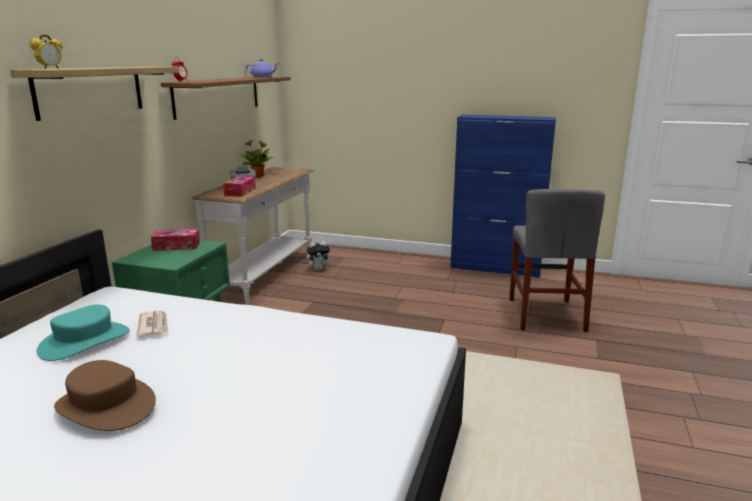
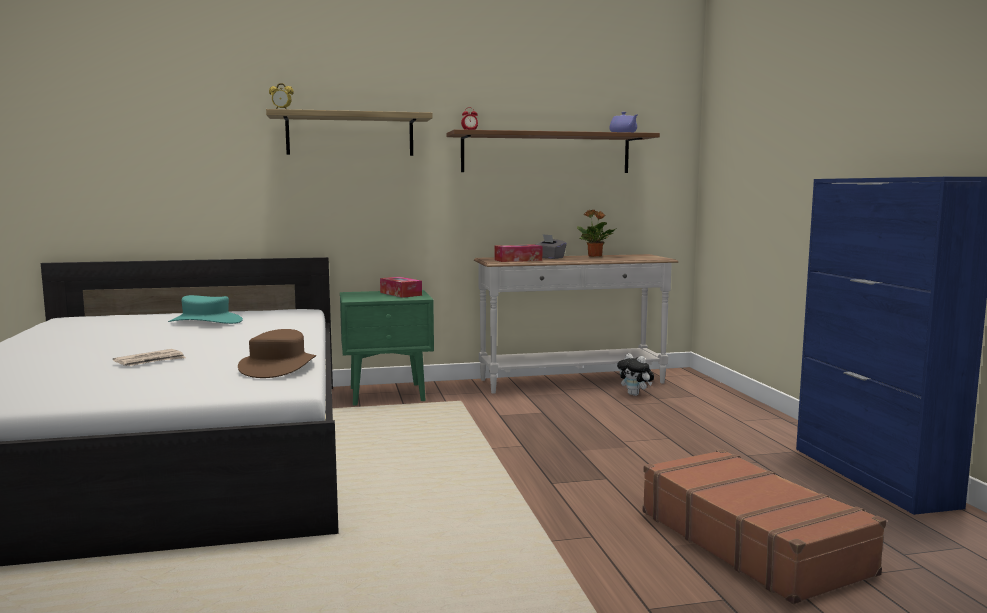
camera: 60 degrees right, 10 degrees down
brown hat [54,360,156,431] -> brown hat moved to [238,329,316,378]
newspaper [136,311,169,337] -> newspaper moved to [113,349,186,366]
grey chair [509,189,605,332] -> brown suitcase [642,449,886,604]

